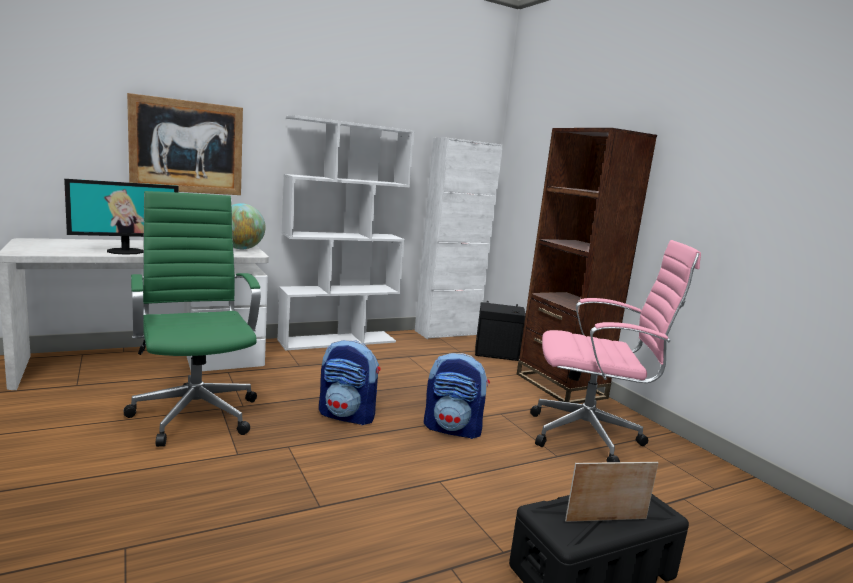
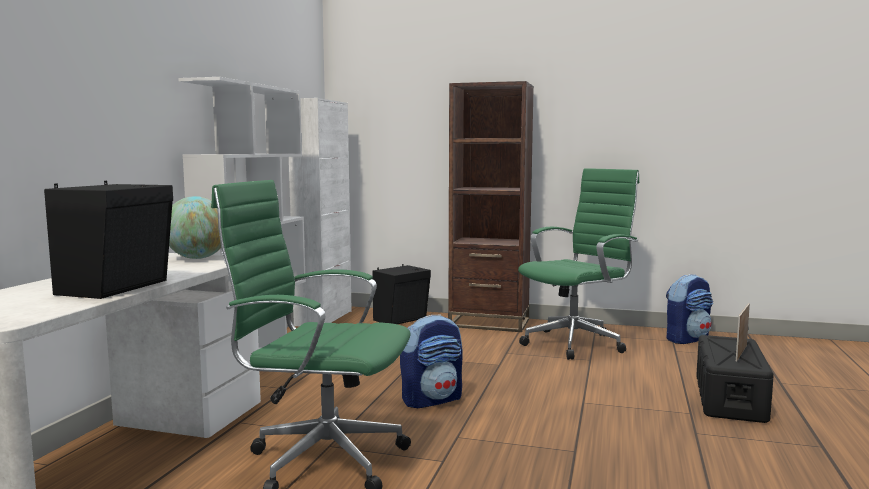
camera: 45 degrees left, 5 degrees down
monitor [64,179,179,255] -> black speaker [44,181,173,299]
picture [127,93,243,195] -> none
backpack [424,353,490,439] -> backpack moved to [666,274,713,344]
pink office chair [530,240,701,462] -> green office chair [518,168,639,360]

